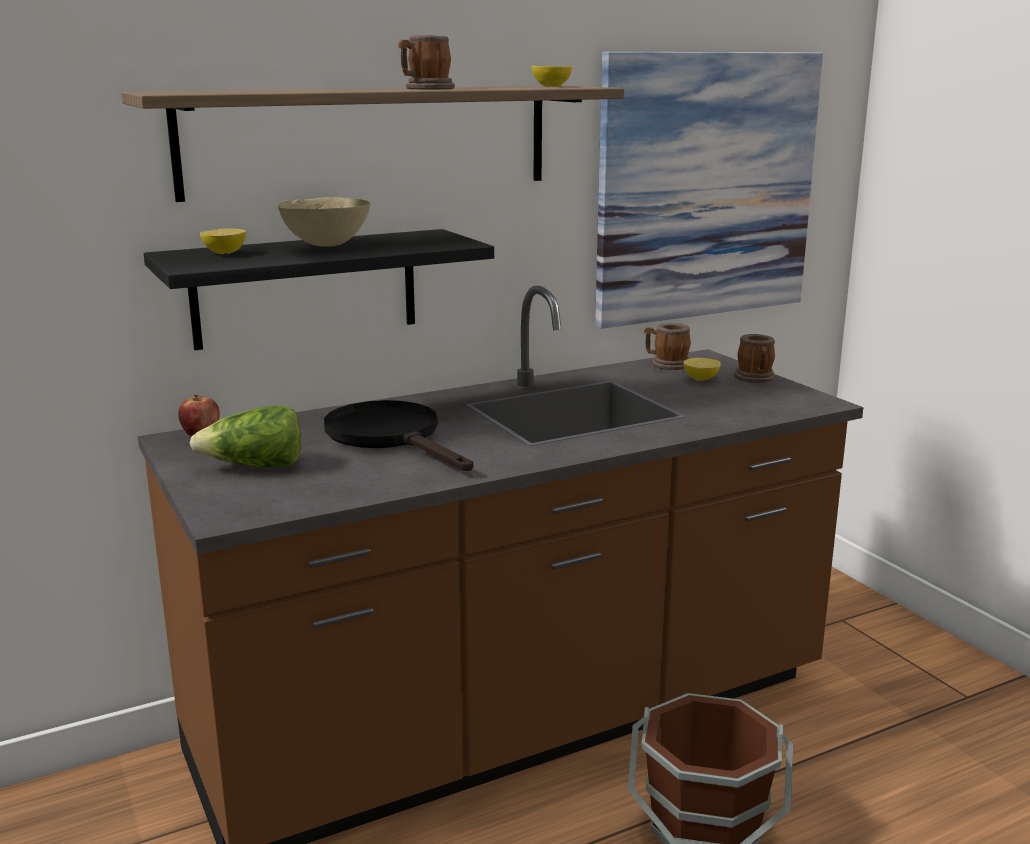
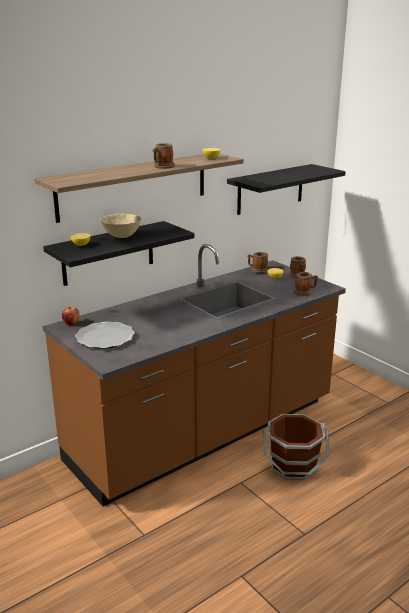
camera: 10 degrees left, 5 degrees up
lettuce [190,405,301,467] -> plate [75,321,135,349]
black frying pan [324,400,473,471] -> none
picture [595,52,823,329] -> black shelf [227,164,346,215]
none -> mug [294,272,318,296]

